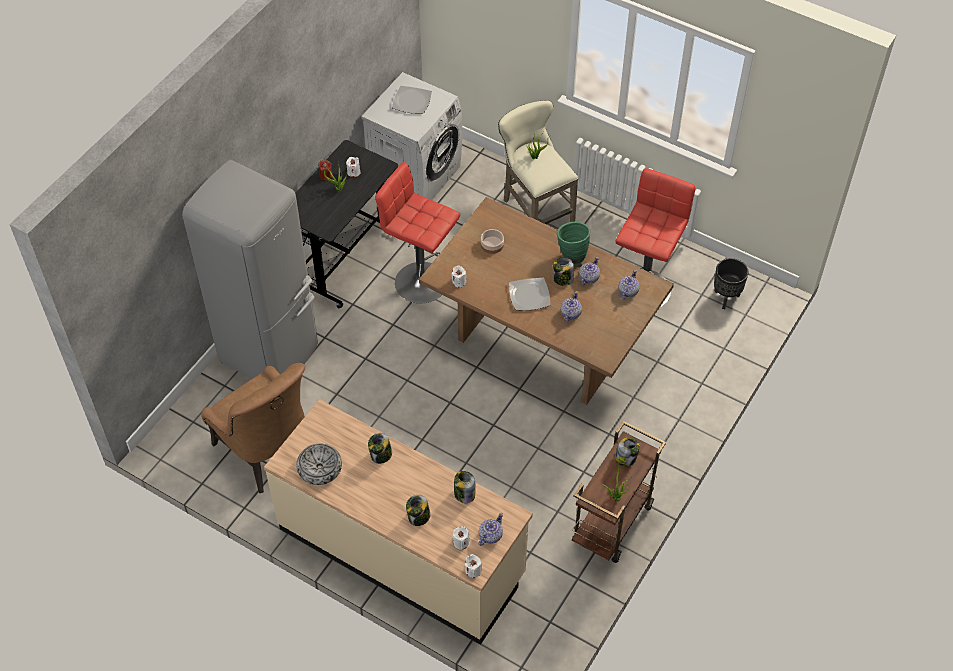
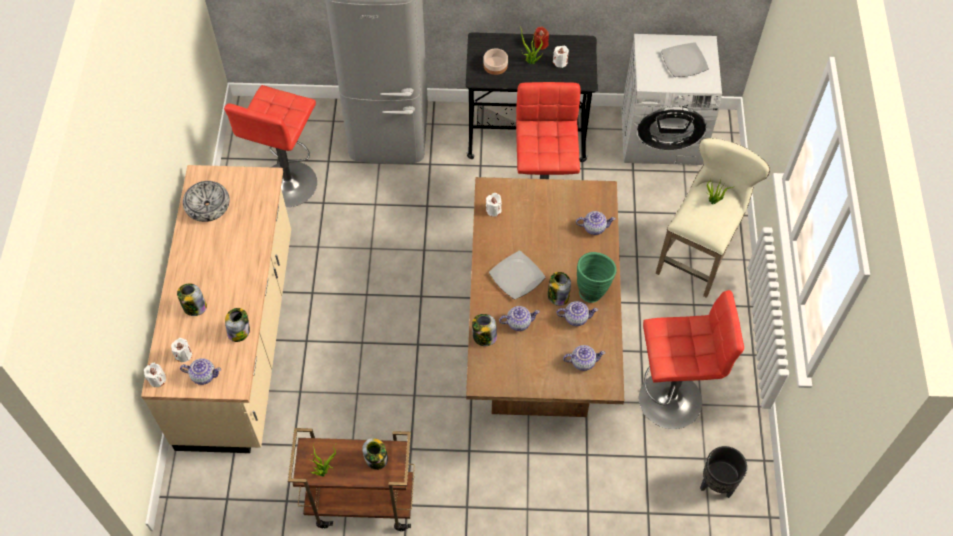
camera: 60 degrees right, 5 degrees up
brown chair [201,363,305,493] -> red stool [224,85,317,207]
jar [368,433,392,464] -> jar moved to [472,314,497,346]
bowl [481,229,504,254] -> bowl moved to [484,49,508,75]
none -> teapot [576,211,616,235]

